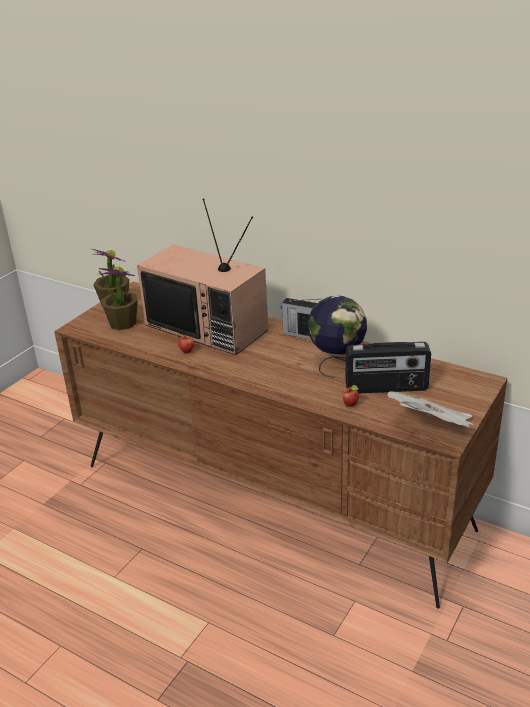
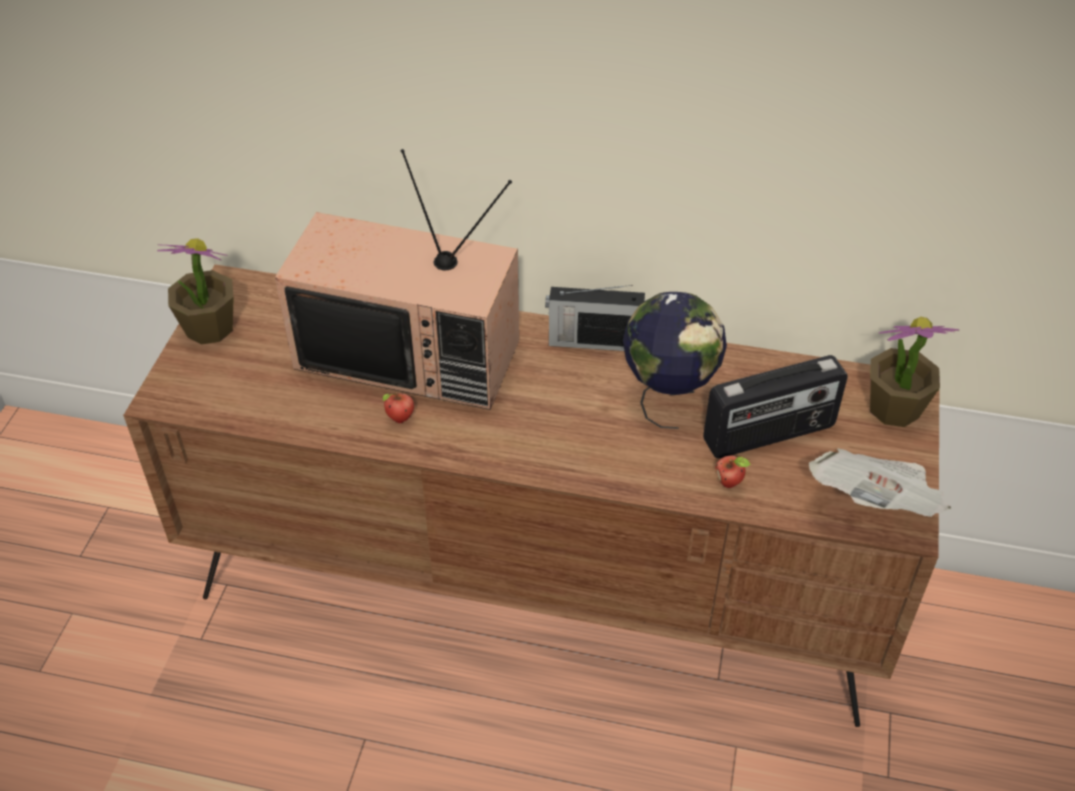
camera: 20 degrees left, 15 degrees up
potted plant [99,267,138,330] -> potted plant moved to [870,317,960,427]

